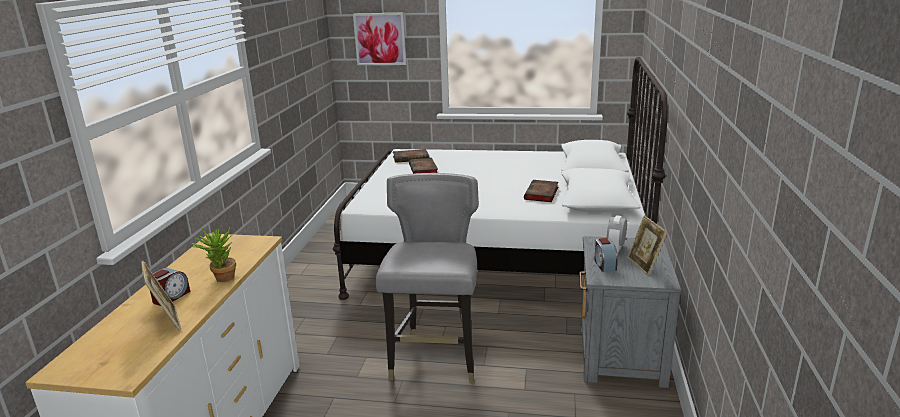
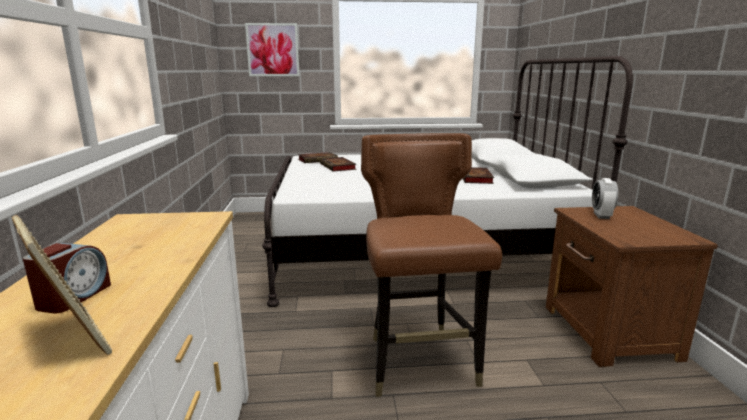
camera: 15 degrees left, 5 degrees down
potted plant [192,226,236,282] -> none
grey chair [375,173,479,384] -> brown chair [361,133,502,397]
grey nightstand [579,236,681,388] -> brown nightstand [546,206,718,367]
alarm clock [594,238,618,272] -> none
picture frame [627,215,667,276] -> none

